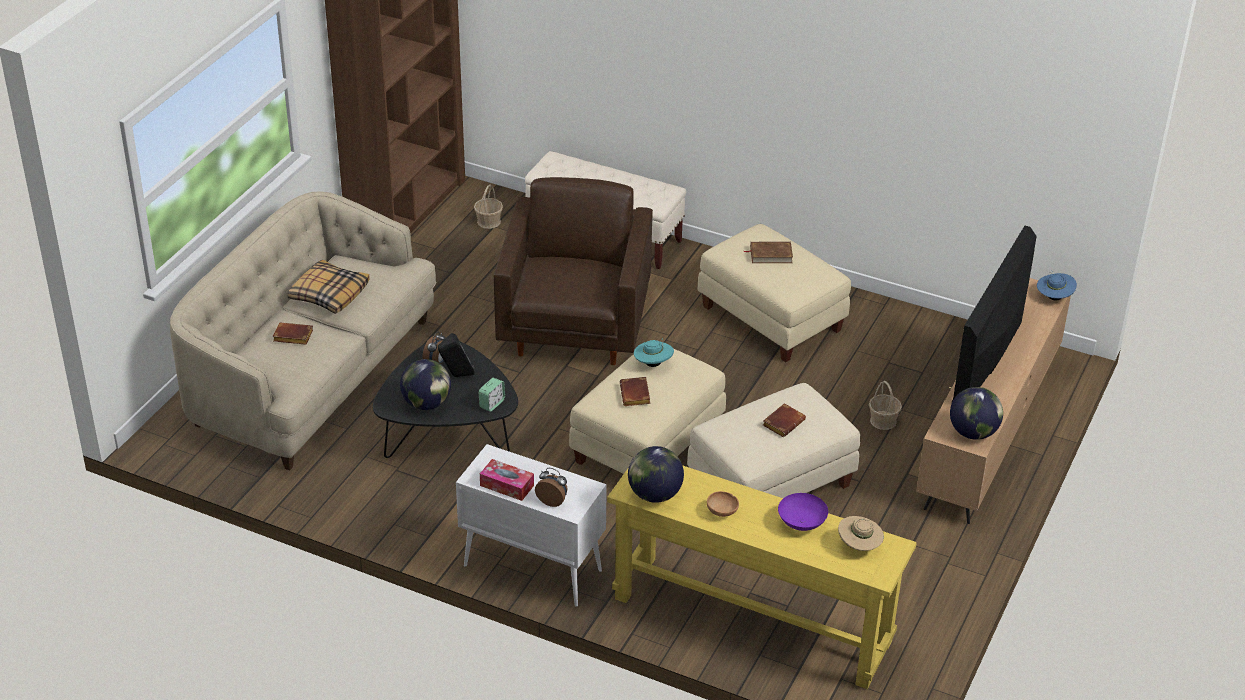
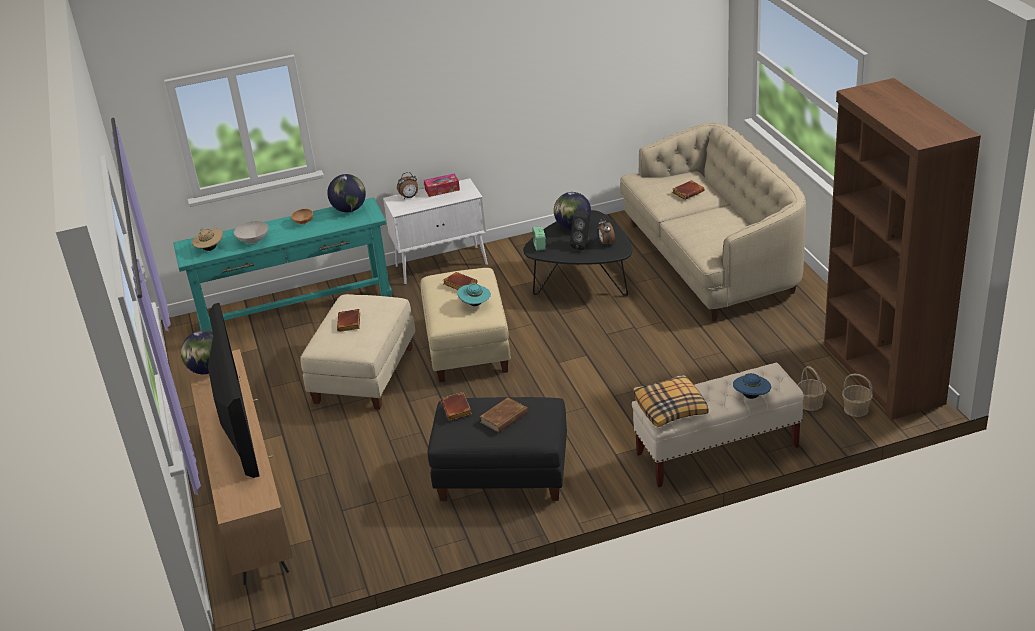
camera: 140 degrees right, 5 degrees down
pillow [288,260,370,314] -> pillow moved to [633,374,708,427]
brown armchair [494,177,653,365] -> none
yellow console table [607,465,917,689] -> turquoise console table [173,197,392,332]
beige ottoman [697,224,851,362] -> black ottoman [428,397,567,501]
purple bowl [778,493,828,531] -> white bowl [234,221,268,244]
basket [869,381,902,430] -> basket moved to [842,373,873,417]
blue hat [1037,271,1077,300] -> blue hat moved to [733,373,771,399]
none -> brown book [441,392,472,421]

